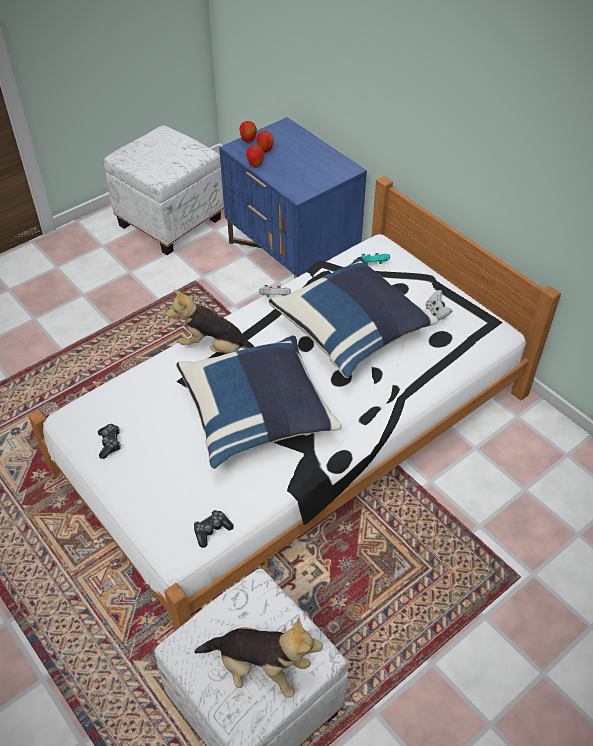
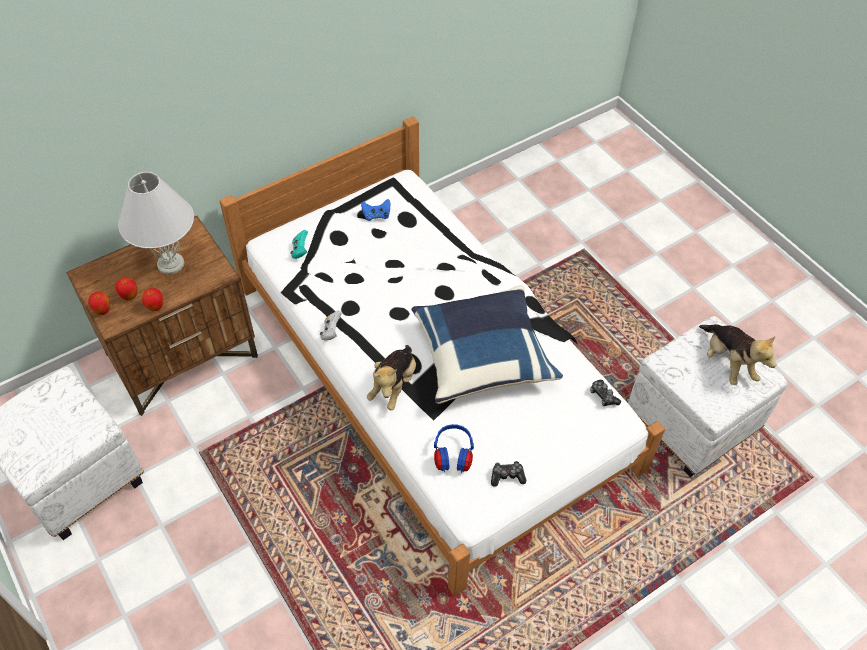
camera: 85 degrees left, 5 degrees up
plush toy [194,618,323,698] -> plush toy turned 135 degrees clockwise [699,324,776,385]
blue nightstand [219,117,367,278] -> brown nightstand [66,216,258,416]
blue pillow [269,257,438,378] -> none
white game controller [425,290,452,321] -> blue game controller [361,199,390,221]
none -> white table lamp [118,172,194,274]
none -> blue headphones [434,424,474,473]

